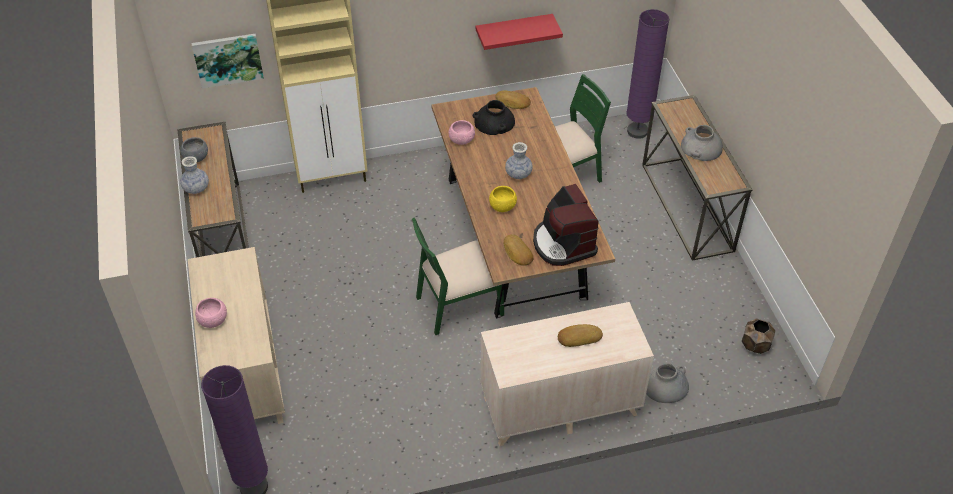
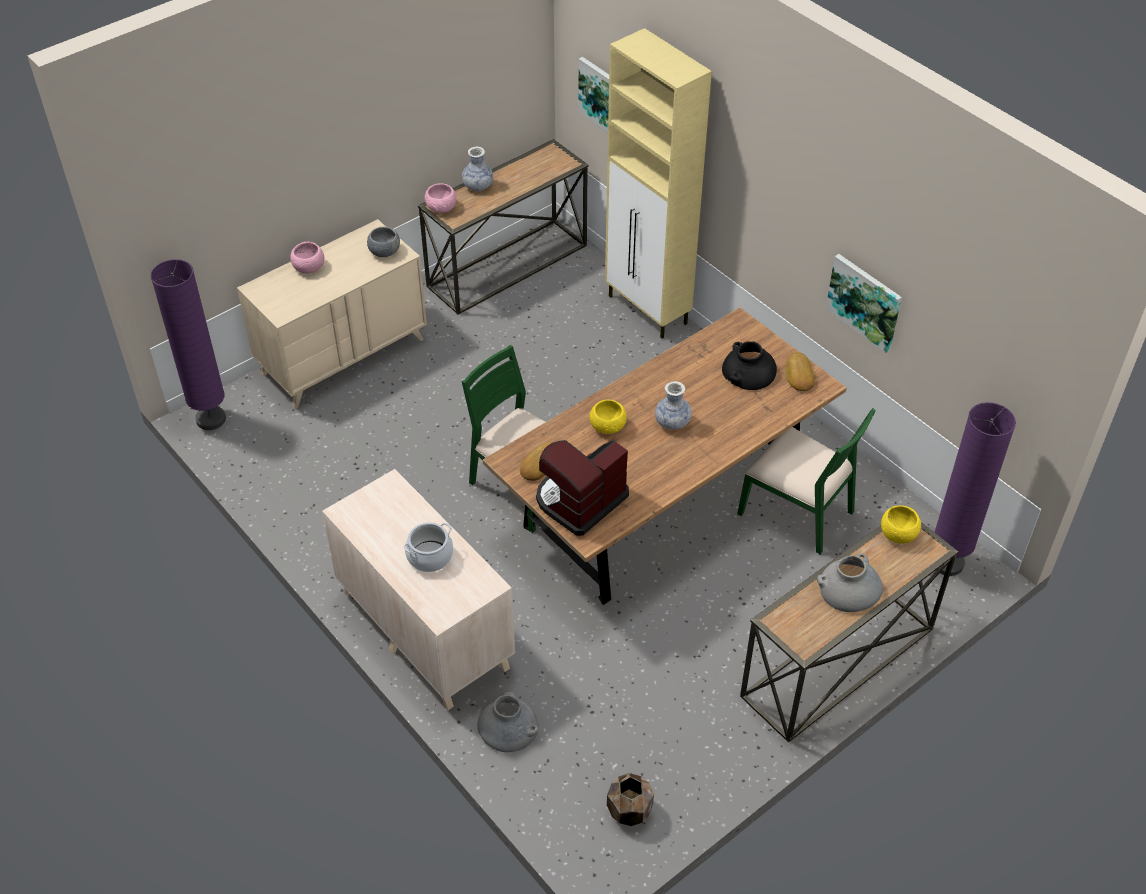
camera: 65 degrees right, 0 degrees up
grey bowl [180,137,208,162] -> grey bowl moved to [367,227,400,257]
pink bowl [448,120,475,145] -> pink bowl moved to [425,183,456,213]
red shelf [475,14,563,50] -> picture [825,254,902,353]
bread [558,324,603,347] -> cooking pot [404,522,453,572]
none -> yellow bowl [881,505,921,544]

